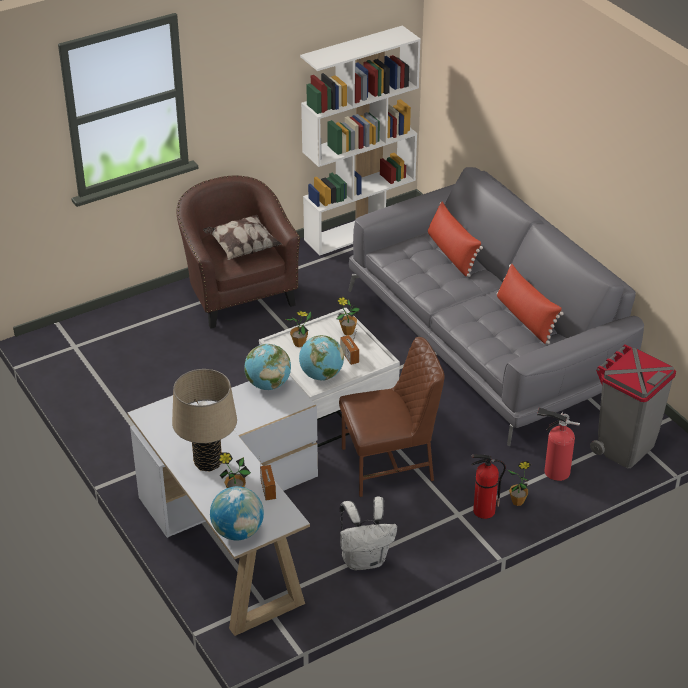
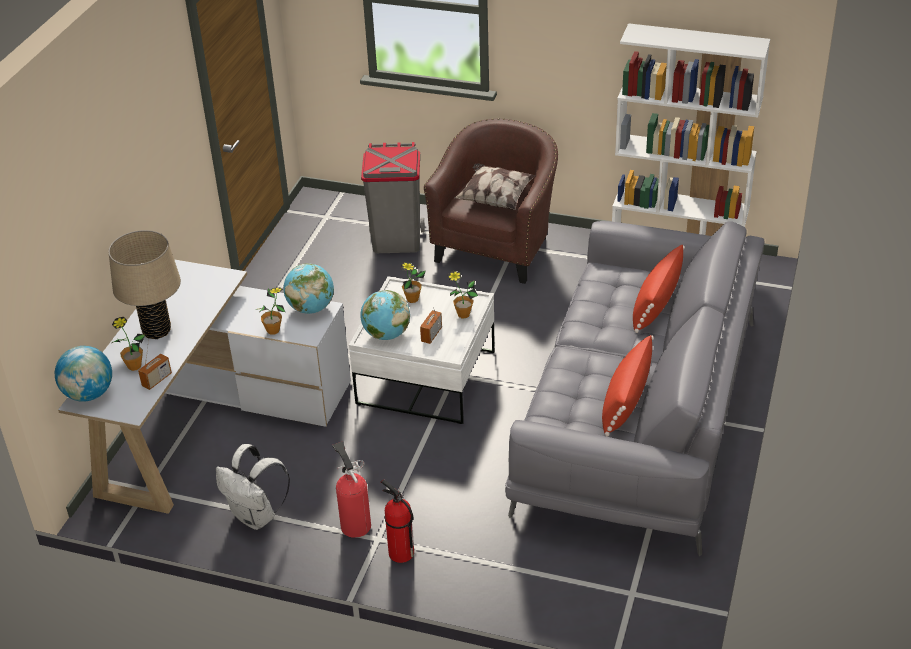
camera: 50 degrees right, 0 degrees up
brown chair [339,337,445,497] -> none
potted plant [508,461,531,506] -> potted plant moved to [254,287,285,334]
fire extinguisher [537,408,580,481] -> fire extinguisher moved to [332,441,371,538]
grey trash can [590,344,676,468] -> grey trash can moved to [361,142,425,253]

